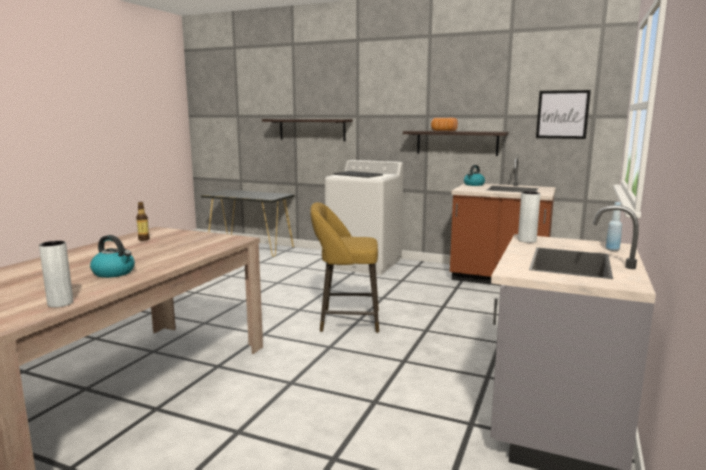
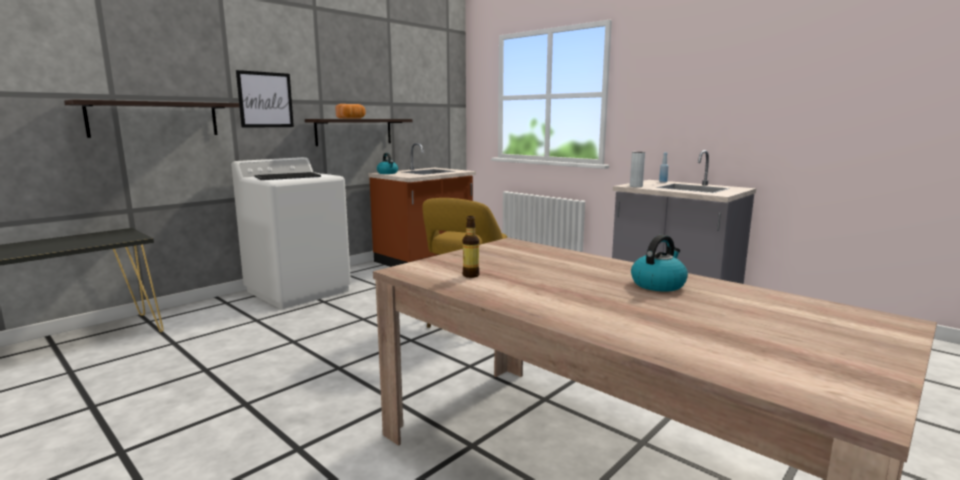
camera: 70 degrees left, 0 degrees up
grey vase [39,241,73,308] -> none
picture [536,90,591,139] -> picture moved to [236,70,294,128]

